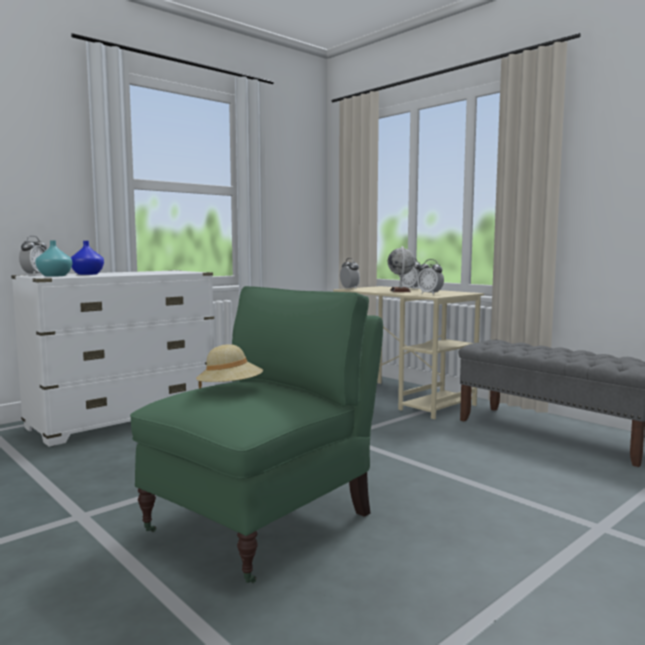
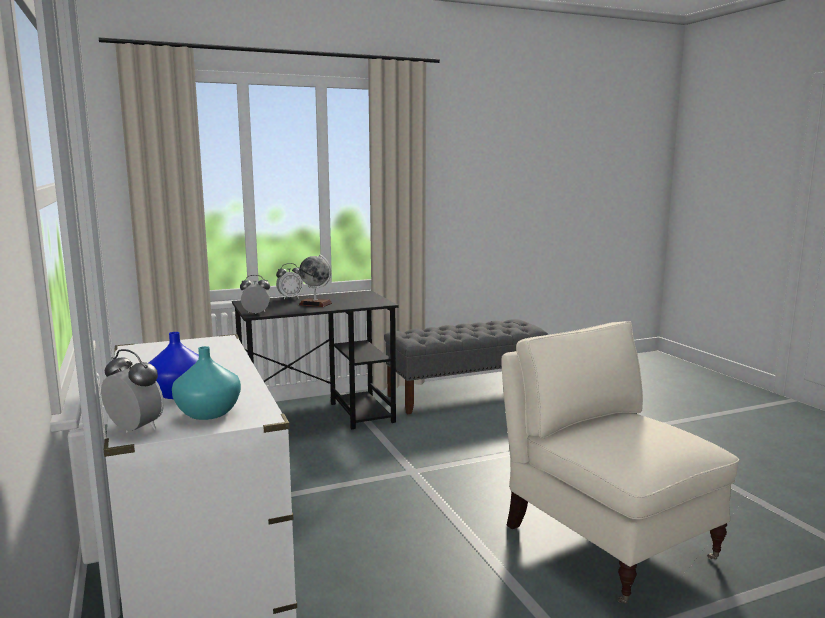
camera: 70 degrees left, 5 degrees up
green armchair [130,286,383,583] -> beige armchair [501,321,739,603]
beige hat [196,344,263,389] -> none
beige desk [333,286,484,419] -> black desk [232,290,399,429]
alarm clock [417,259,444,295] -> none

